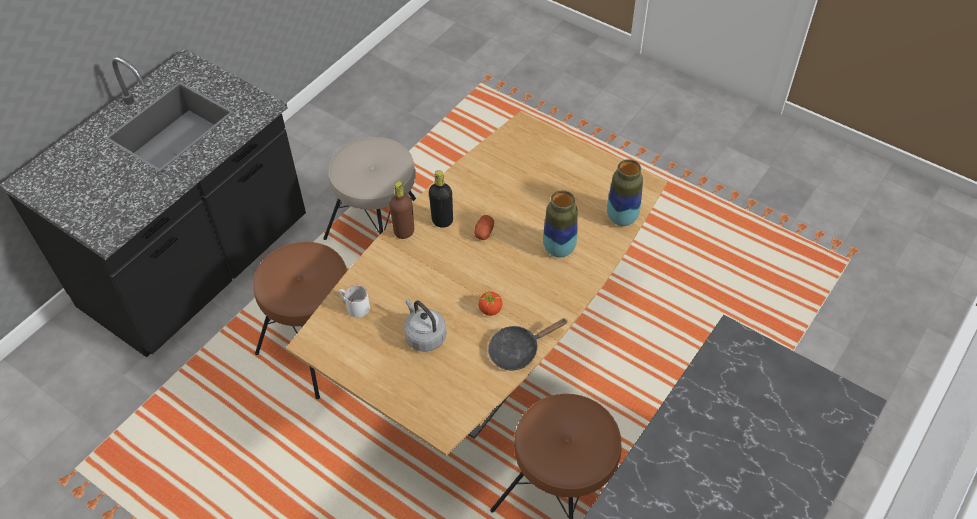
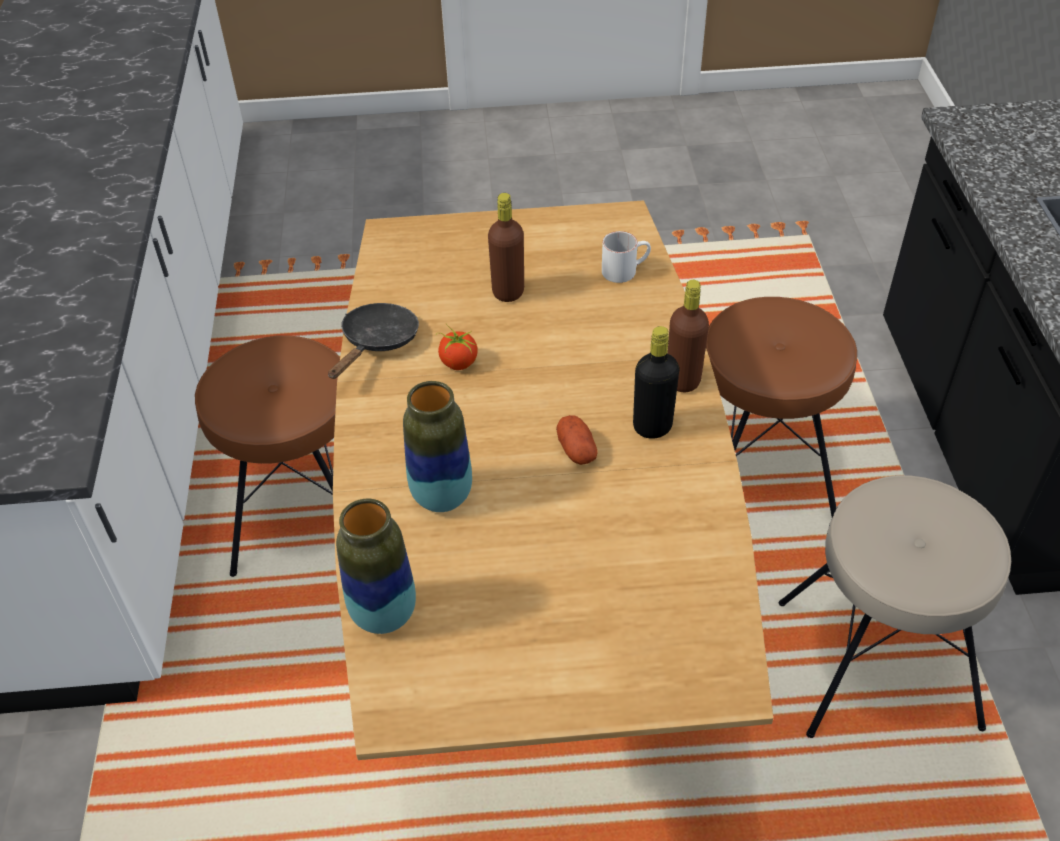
camera: 140 degrees right, 5 degrees down
grey kettle [404,299,447,352] -> brown bottle [488,193,524,302]

